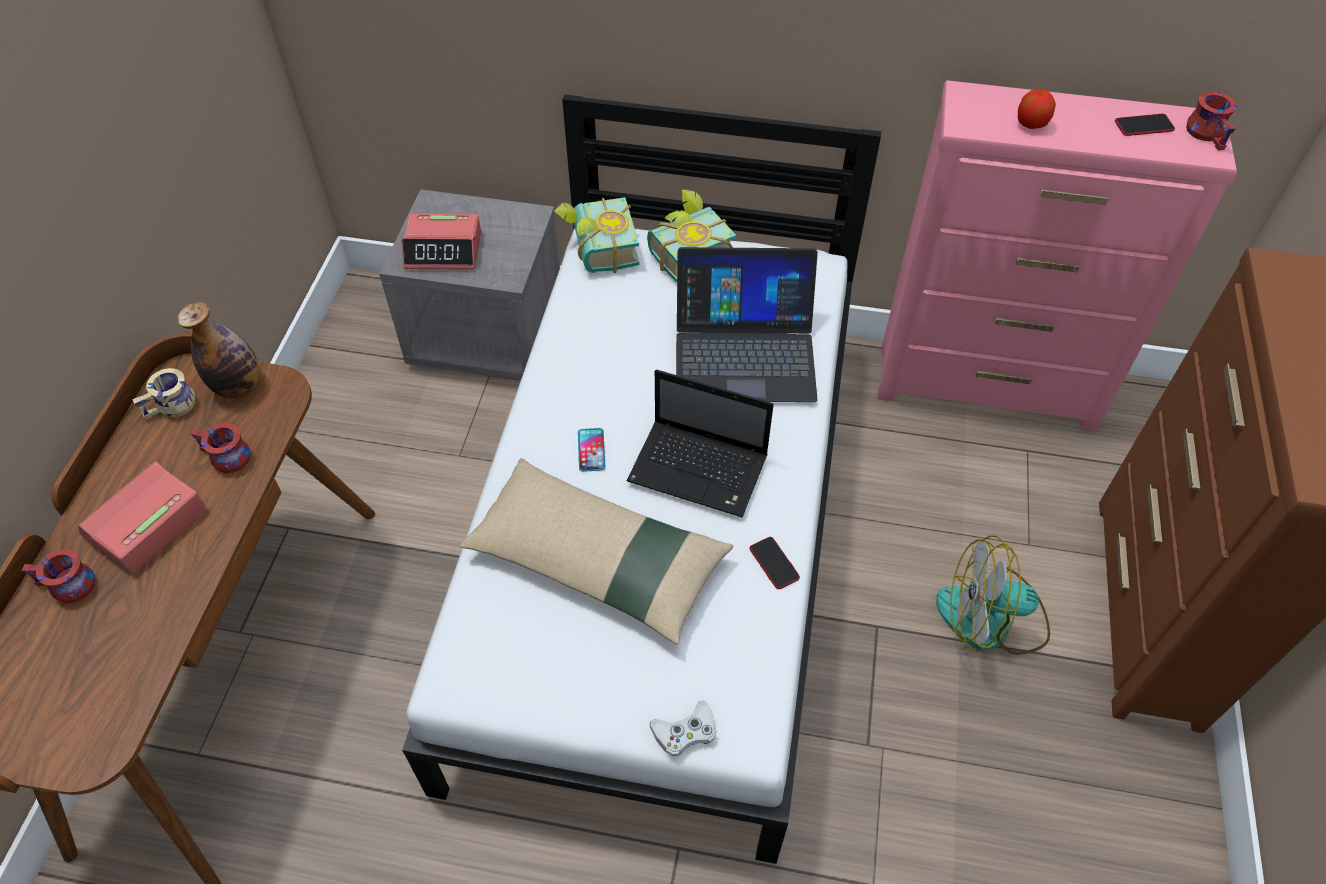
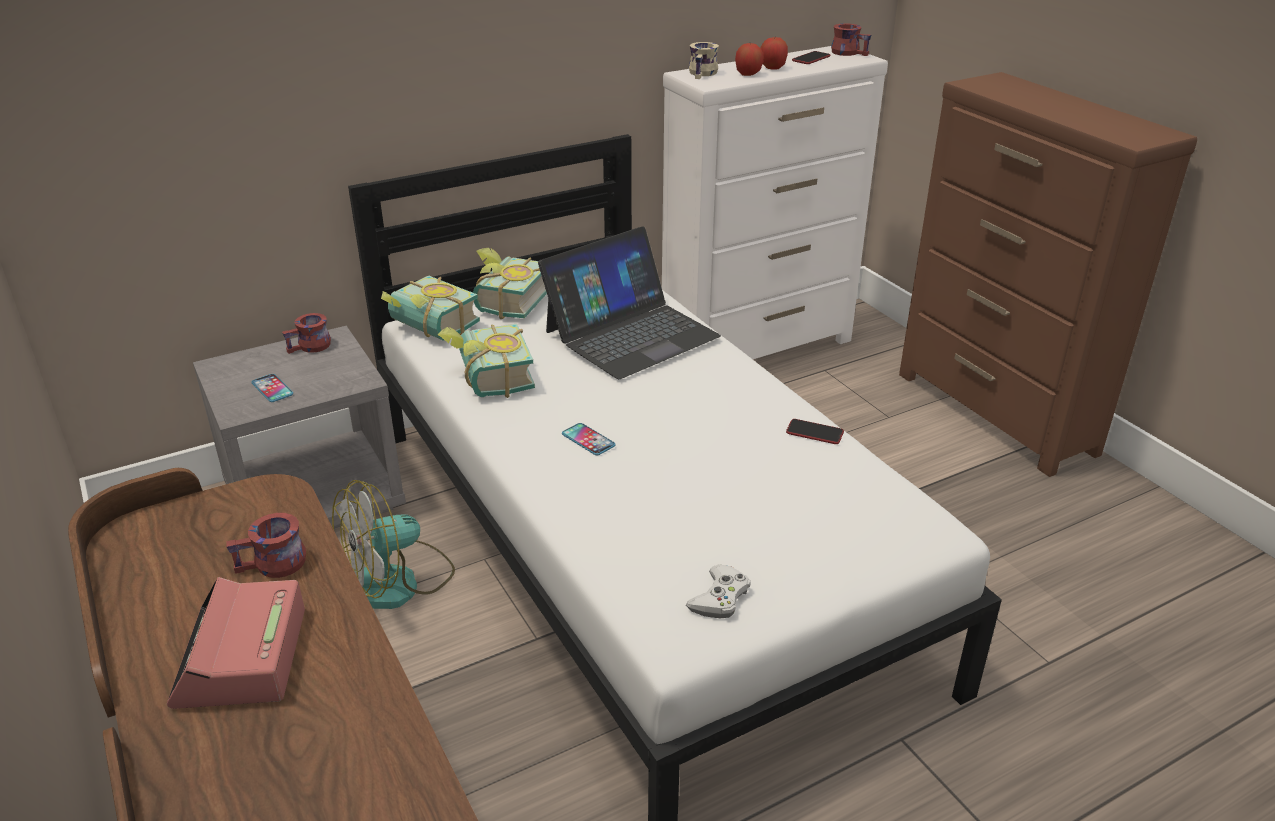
camera: 40 degrees left, 20 degrees down
red mug [22,549,95,603] -> red mug moved to [282,313,331,354]
beige mug [132,368,195,420] -> beige mug moved to [689,42,719,79]
bottle [178,302,260,398] -> none
alarm clock [401,214,481,270] -> phone [251,374,293,402]
beige pillow [460,458,733,645] -> none
laptop [627,370,774,518] -> none
white game controller [650,700,716,756] -> white game controller moved to [686,564,751,618]
pink dresser [877,80,1237,431] -> white dresser [662,46,888,359]
fan [936,535,1050,655] -> fan moved to [332,480,455,609]
none -> book [438,324,535,398]
none -> apple [761,37,788,70]

